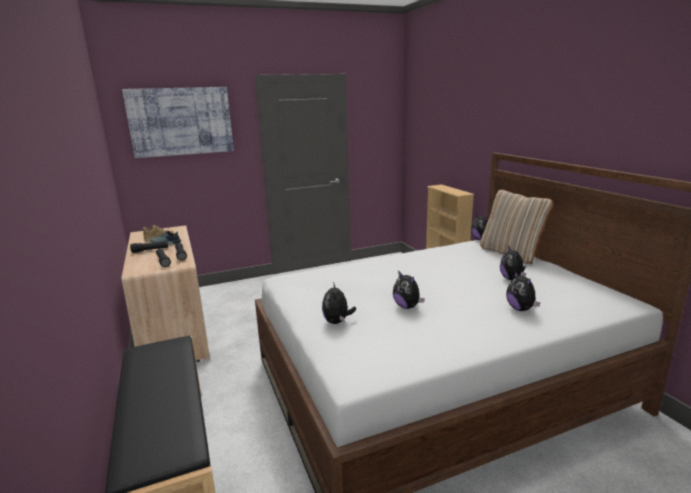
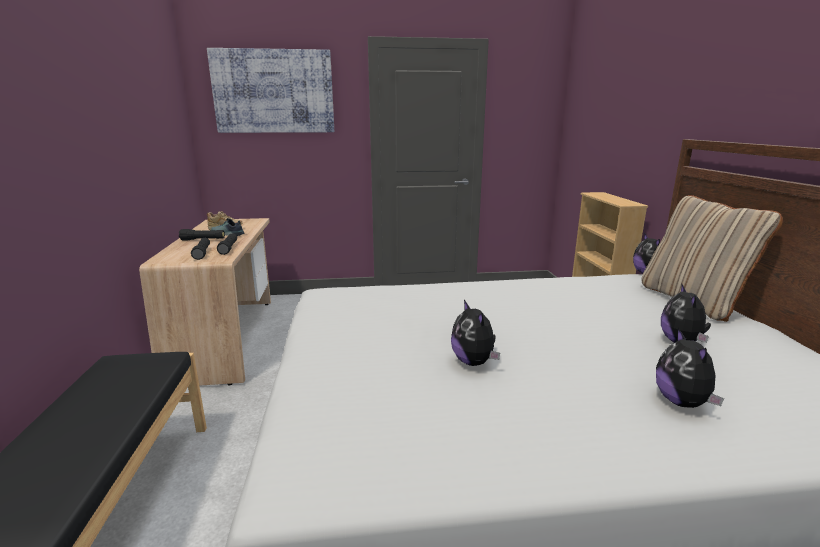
camera: 15 degrees right, 0 degrees up
plush toy [322,282,356,324] -> none

